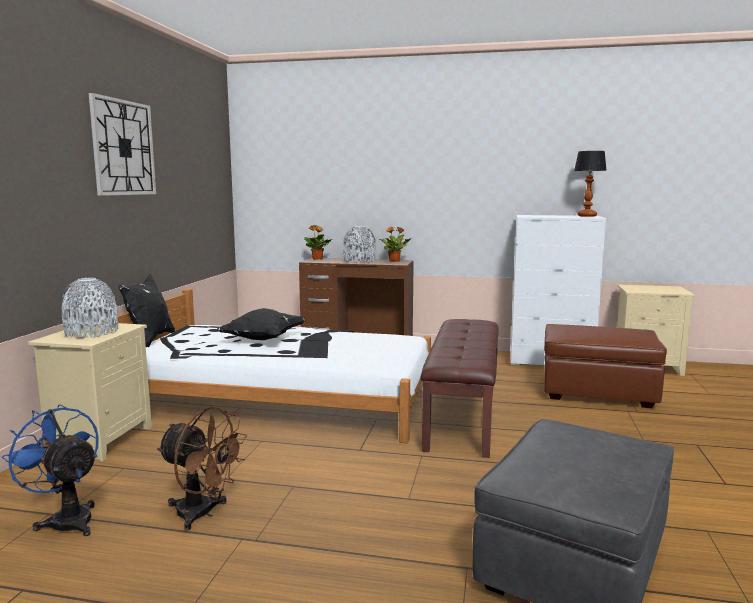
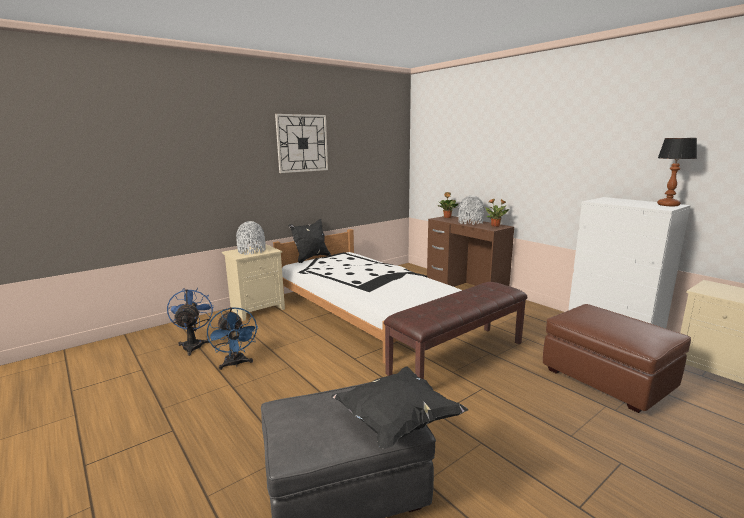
camera: 40 degrees right, 5 degrees up
brown fan [157,407,247,530] -> blue fan [207,307,258,370]
black pillow [216,308,307,340] -> black pillow moved to [332,366,468,449]

